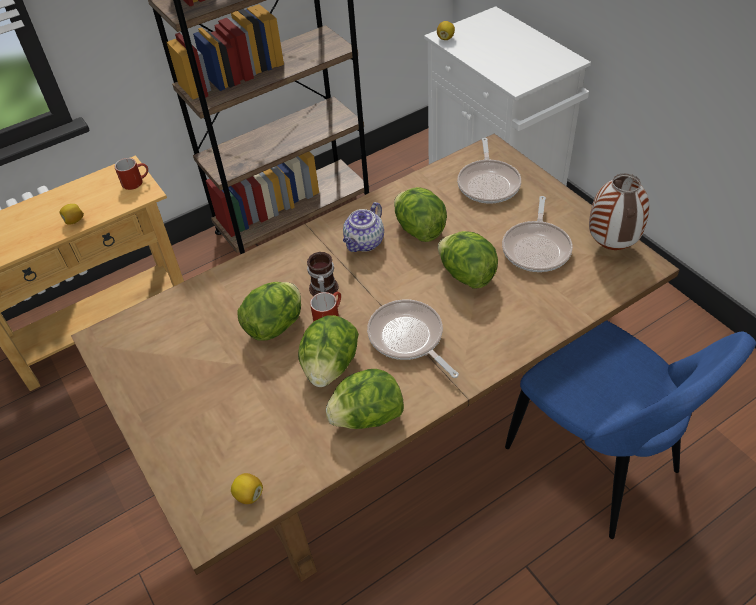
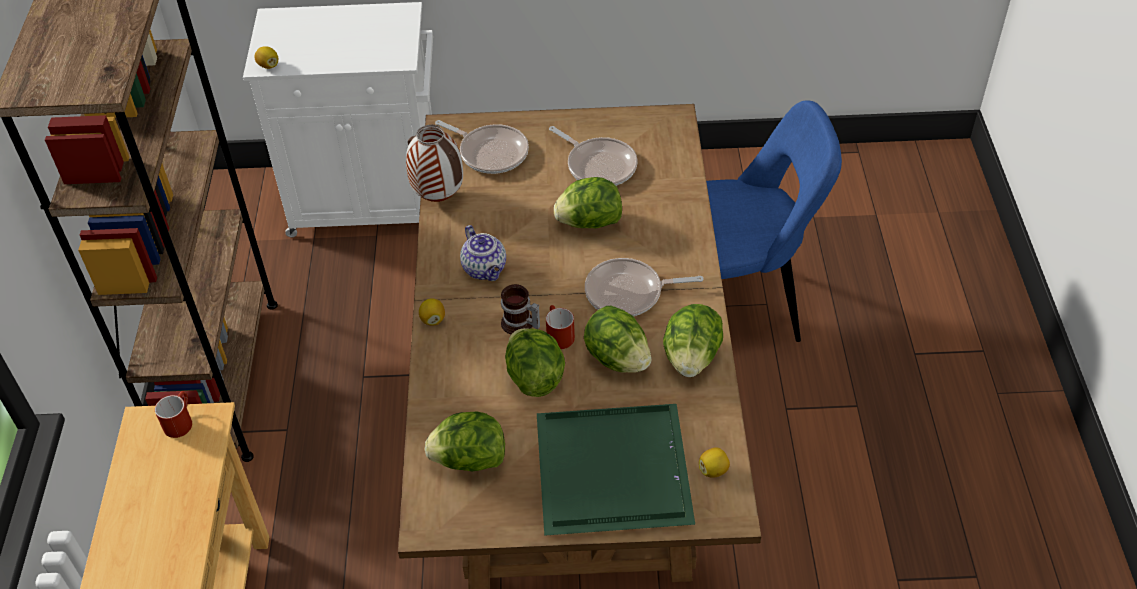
camera: 60 degrees left, 0 degrees up
lemon [60,204,84,225] -> lemon moved to [419,298,445,326]
lettuce [394,187,447,242] -> lettuce moved to [425,412,505,472]
vase [589,173,649,250] -> vase moved to [406,125,463,202]
none -> green tray [537,404,695,536]

